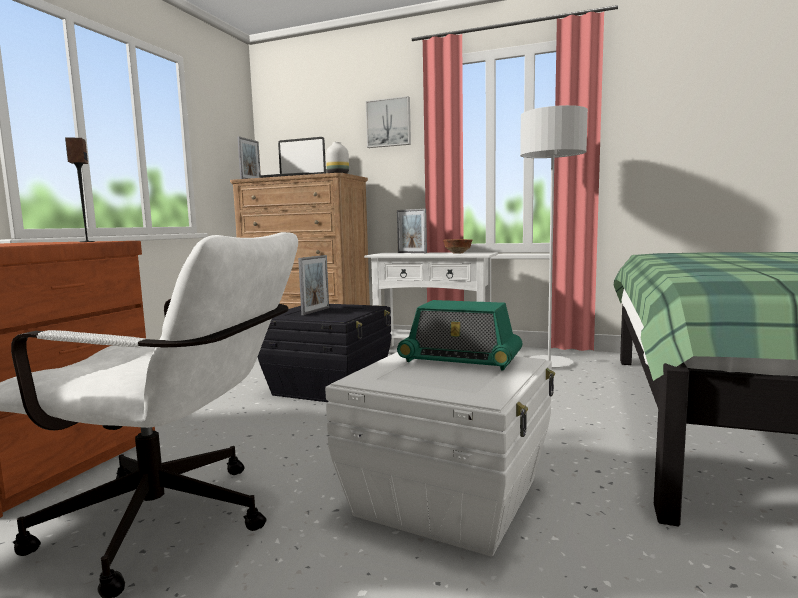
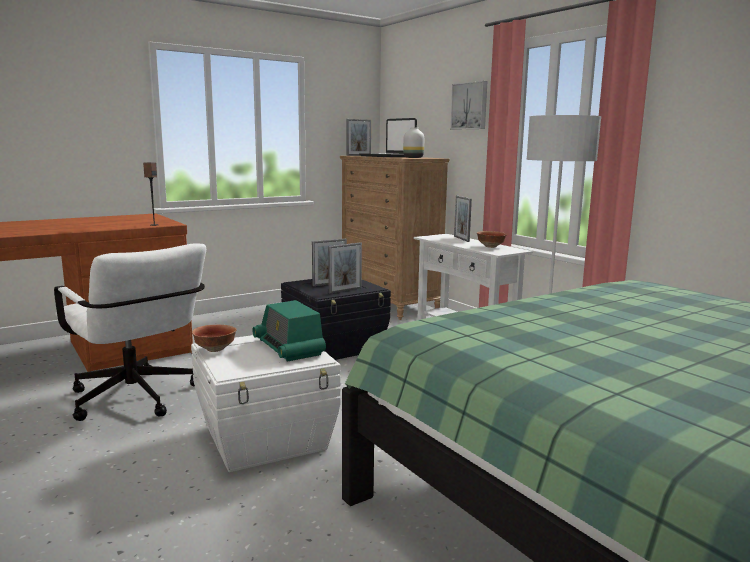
camera: 35 degrees right, 5 degrees up
none -> bowl [192,325,237,352]
none -> picture frame [328,242,362,294]

